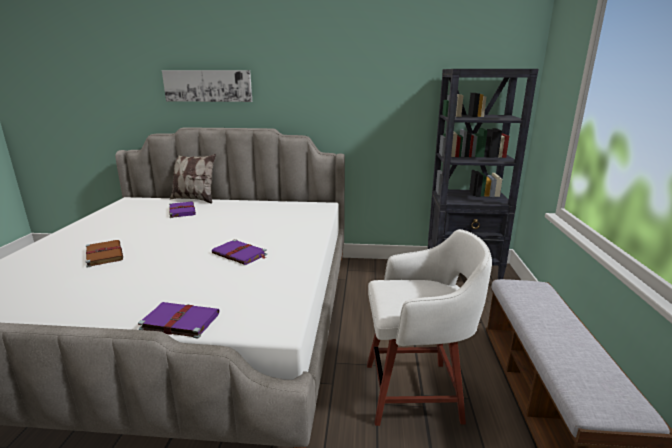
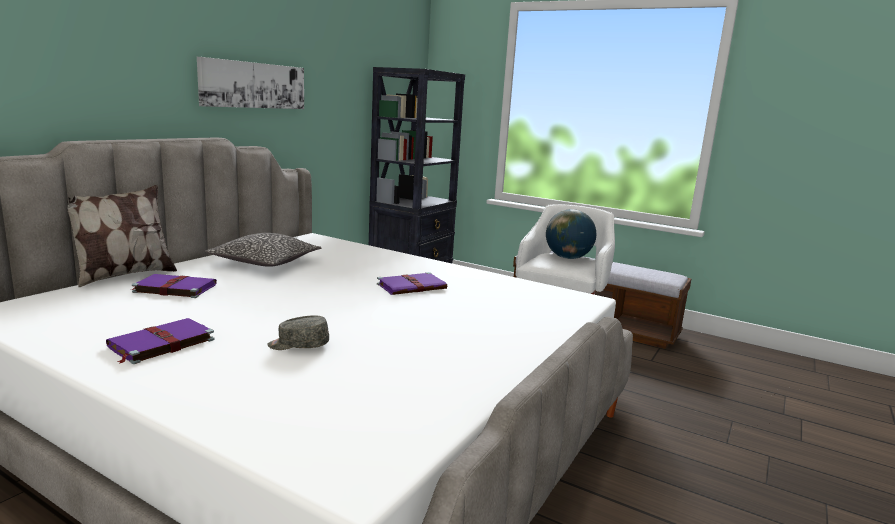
camera: 65 degrees left, 5 degrees down
brown book [86,240,123,268] -> grey cap [267,315,329,350]
purple book [138,302,219,339] -> purple book moved to [106,318,215,364]
picture [162,70,252,102] -> picture moved to [197,57,304,109]
none -> pillow [205,233,321,267]
none -> globe [546,209,596,259]

